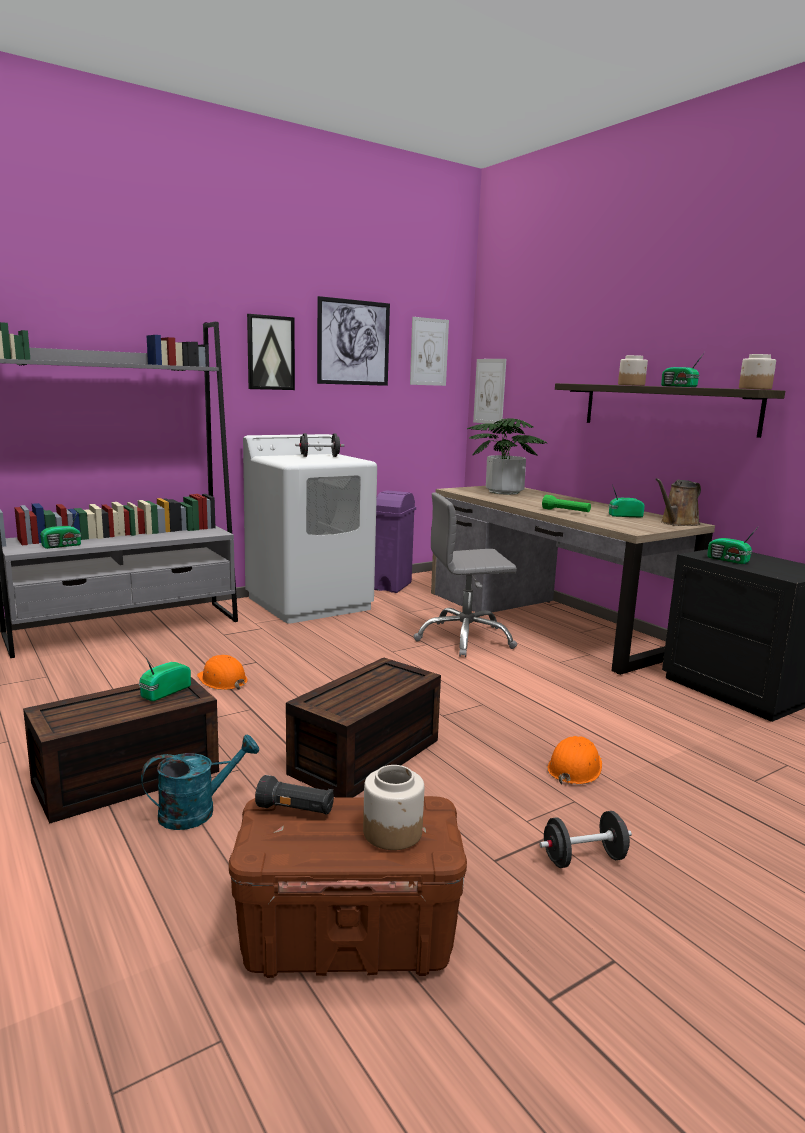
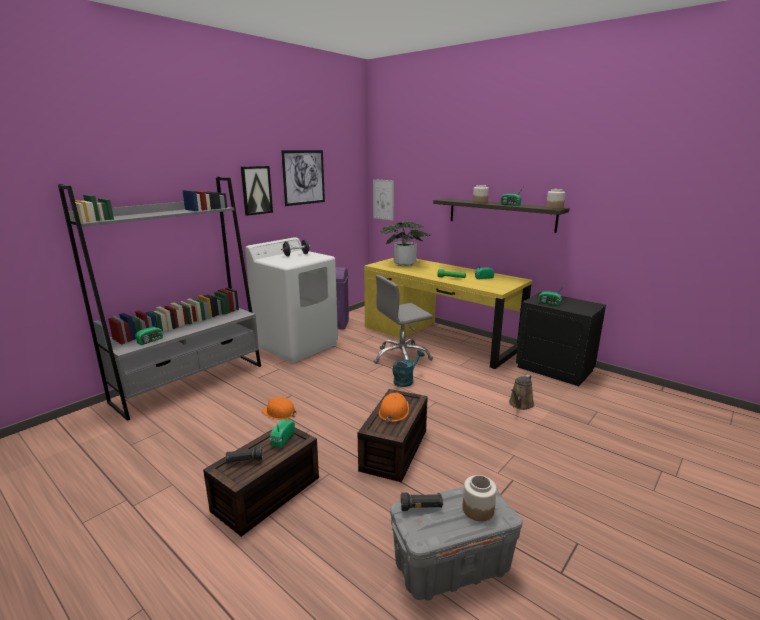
camera: 15 degrees left, 5 degrees up
turquoise watering can [141,735,259,830] -> turquoise watering can moved to [393,350,424,387]
brown storage box [229,796,467,978] -> grey storage box [390,486,522,601]
picture [410,317,449,386] -> none
brown desk [431,486,715,675] -> yellow desk [364,258,533,369]
black dumbbell [539,811,632,868] -> none
orange hard hat [547,736,602,785] -> orange hard hat moved to [379,393,409,423]
brown watering can [655,478,701,526] -> brown watering can moved to [509,374,534,410]
none -> black flashlight [226,445,262,464]

